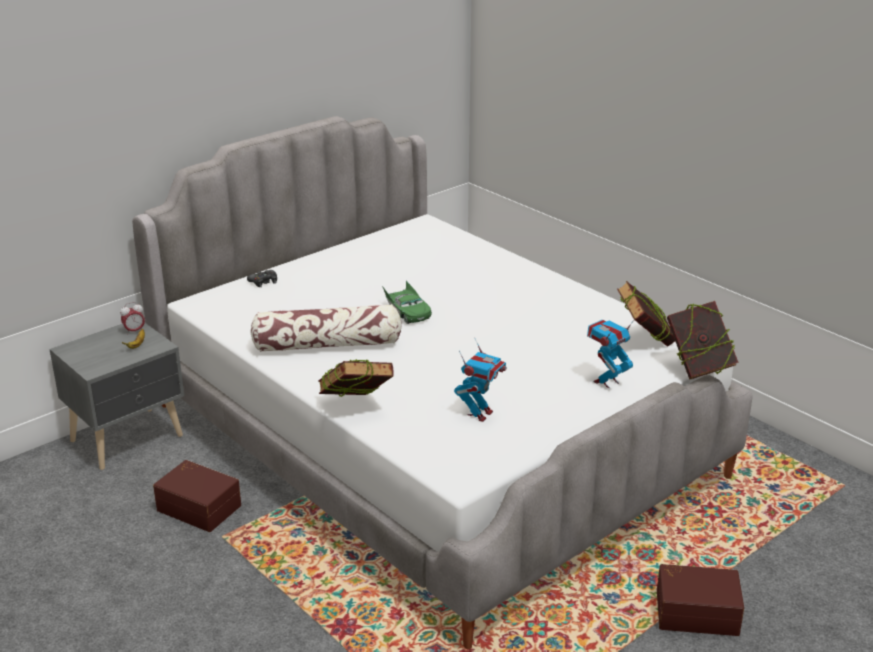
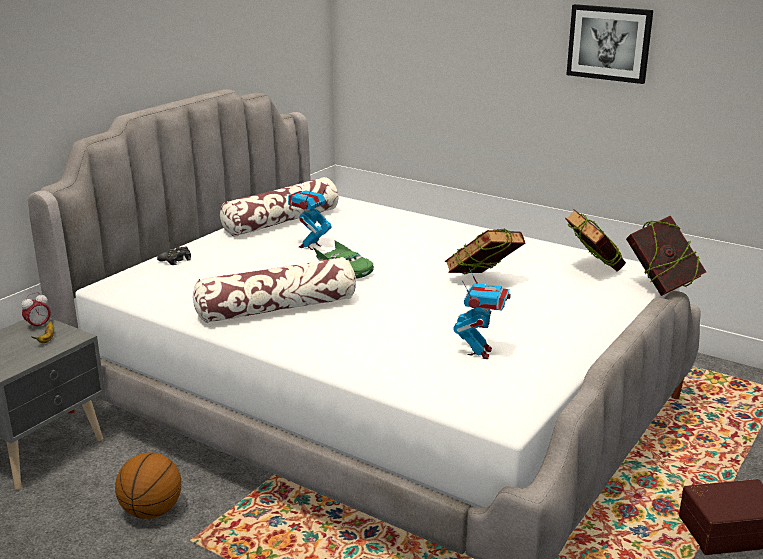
camera: 15 degrees left, 5 degrees down
brown storage box [153,460,241,532] -> basketball [115,452,182,519]
book [318,359,394,397] -> book moved to [445,228,525,274]
toy robot [587,319,635,388] -> toy robot moved to [288,183,331,250]
none -> pillow [220,177,339,237]
none -> picture [566,4,653,84]

